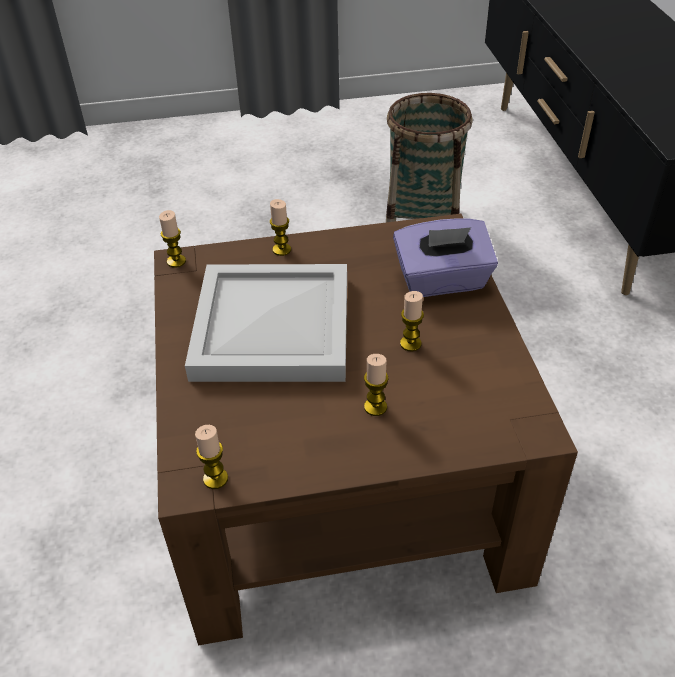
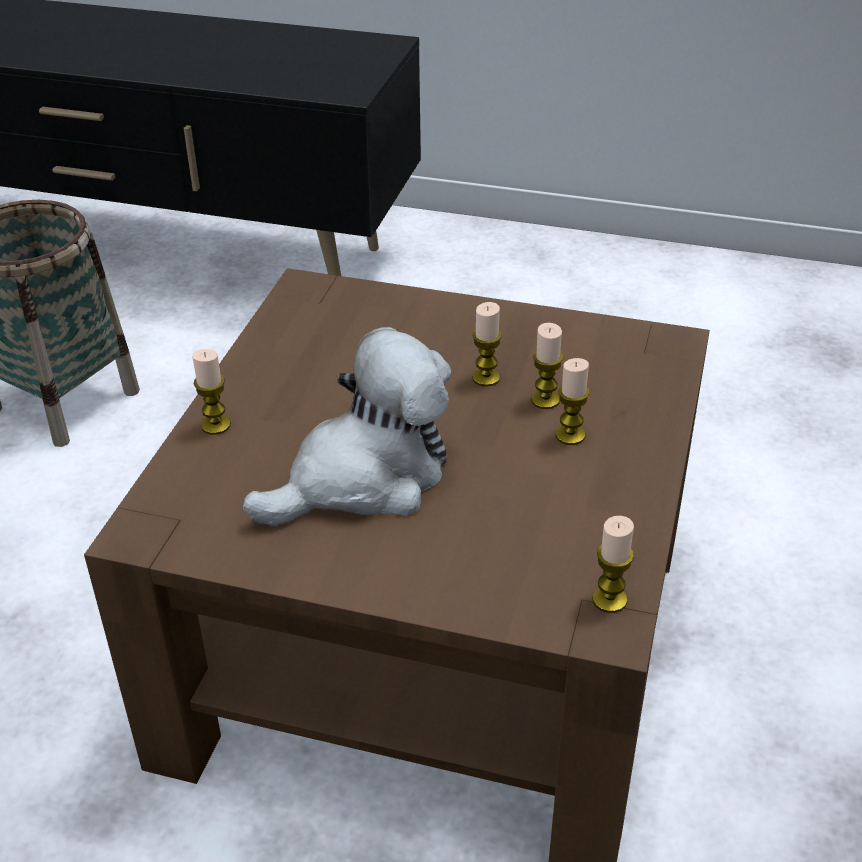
camera: 65 degrees left, 5 degrees down
candle [159,210,186,268] -> candle moved to [531,323,563,409]
white tray [185,264,347,382] -> plush toy [243,327,451,526]
purple tissue box [393,218,498,297] -> none

